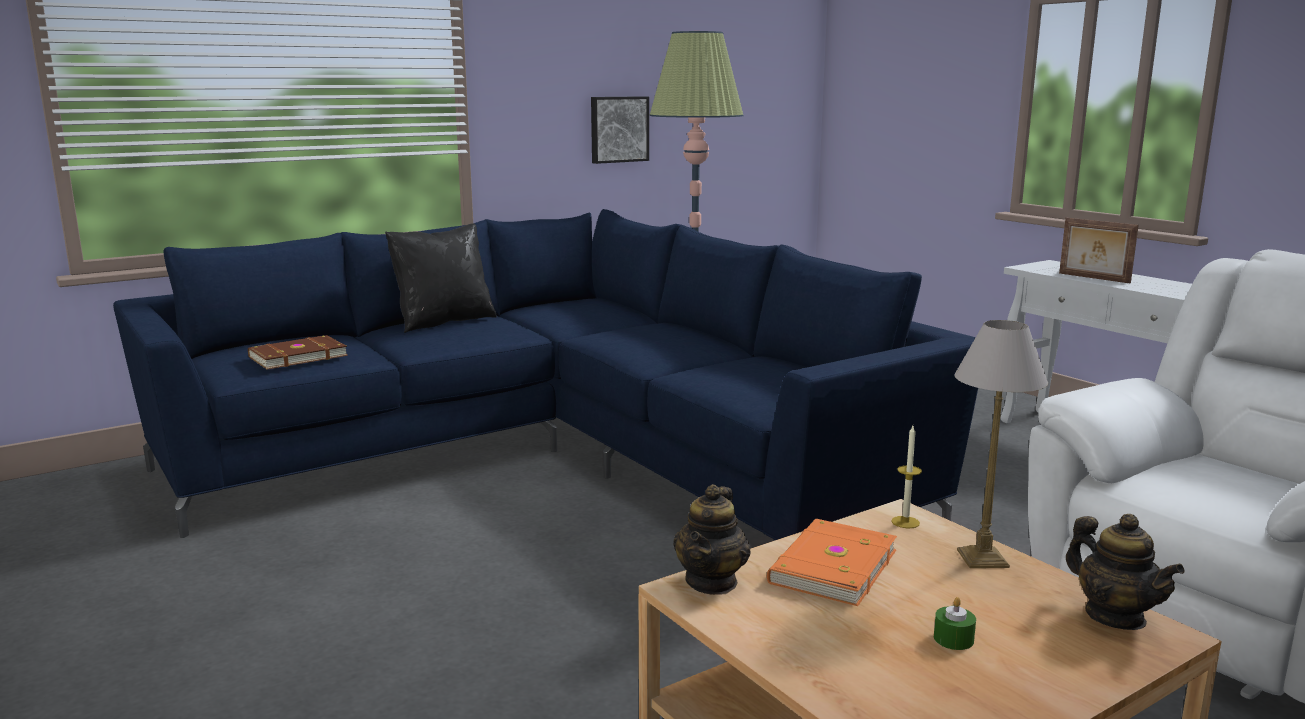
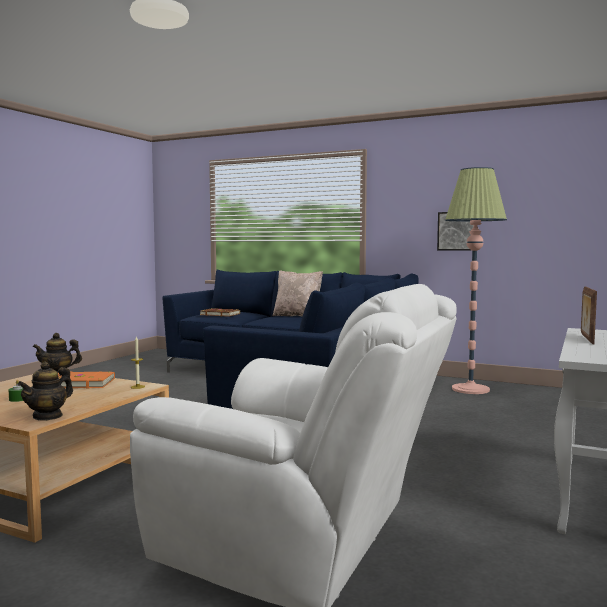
camera: 60 degrees right, 10 degrees down
black pillow [385,223,497,333] -> beige pillow [273,270,323,316]
table lamp [955,320,1048,568] -> none

